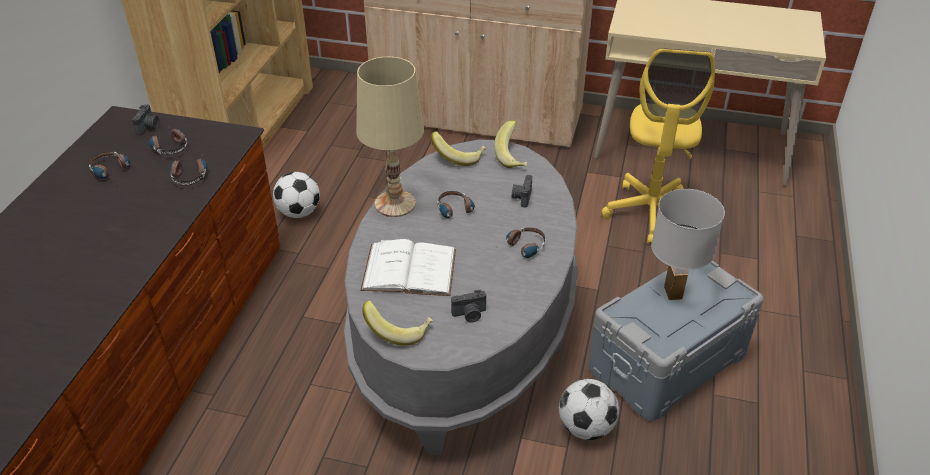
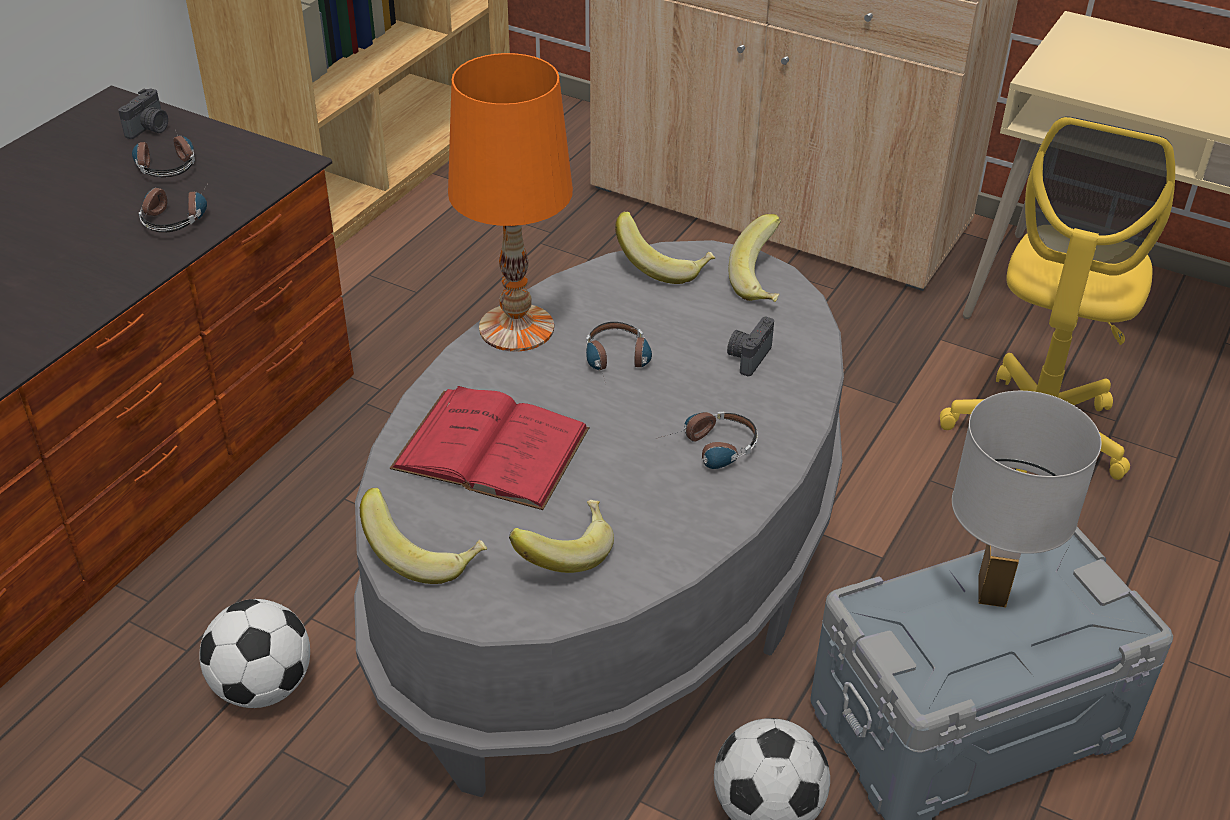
camera: 15 degrees right, 0 degrees up
headphones [89,152,130,179] -> none
football [273,172,320,218] -> football moved to [199,599,310,708]
beige table lamp [356,57,424,217] -> orange table lamp [448,53,573,352]
white book [360,239,456,296] -> red book [390,386,589,510]
camera [451,290,486,323] -> banana [509,500,614,573]

